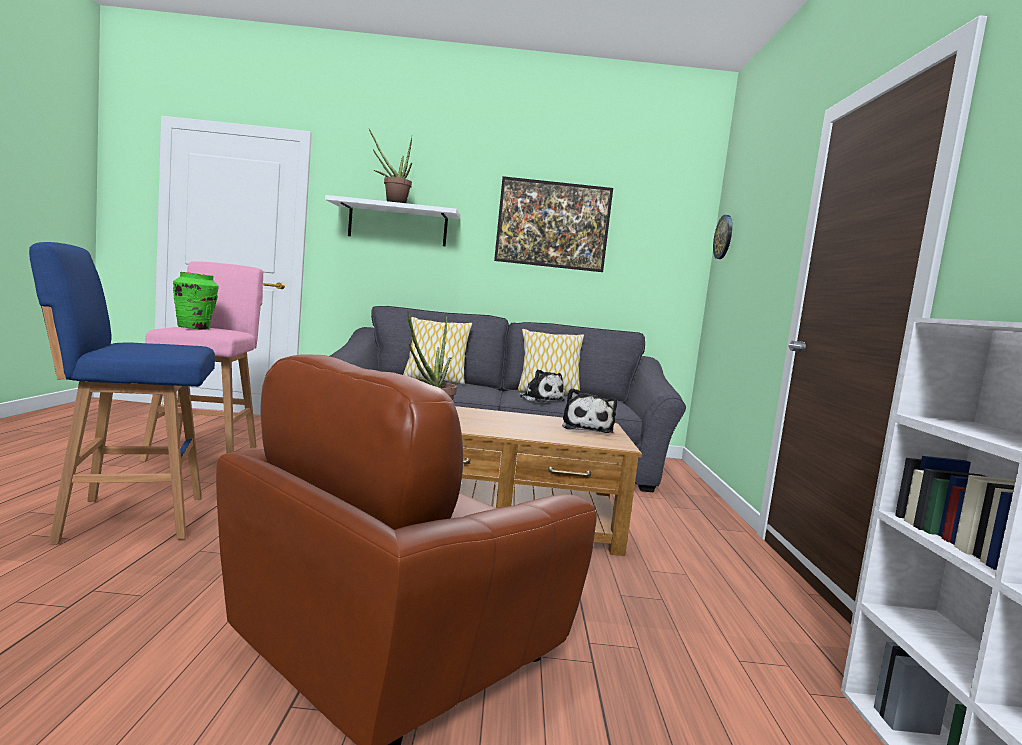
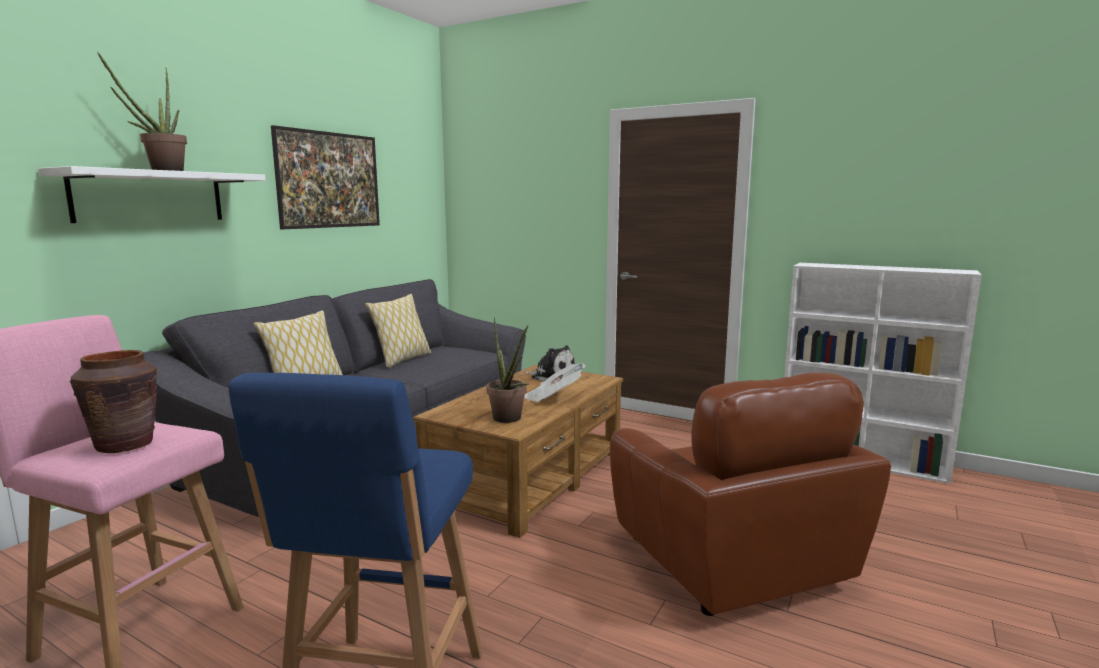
camera: 60 degrees left, 5 degrees up
green vase [173,272,219,330] -> brown vase [70,350,157,453]
plush toy [519,369,565,402] -> none
wall clock [713,215,732,259] -> none
none -> newspaper [524,363,586,403]

